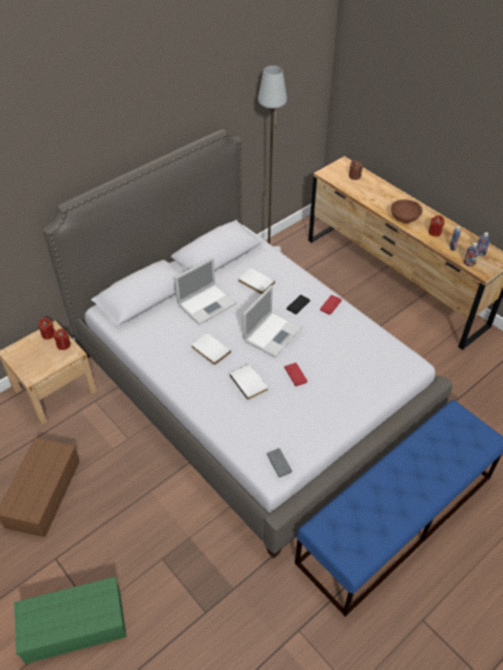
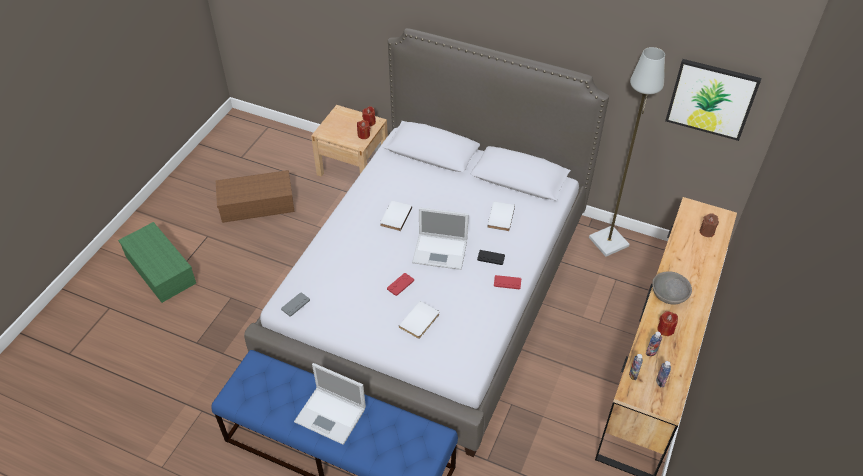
camera: 65 degrees right, 0 degrees up
laptop [174,257,236,325] -> laptop moved to [294,363,366,445]
white book [229,364,268,400] -> white book moved to [399,301,439,339]
brown bowl [391,199,423,223] -> grey bowl [652,271,692,305]
none -> picture [665,59,762,141]

